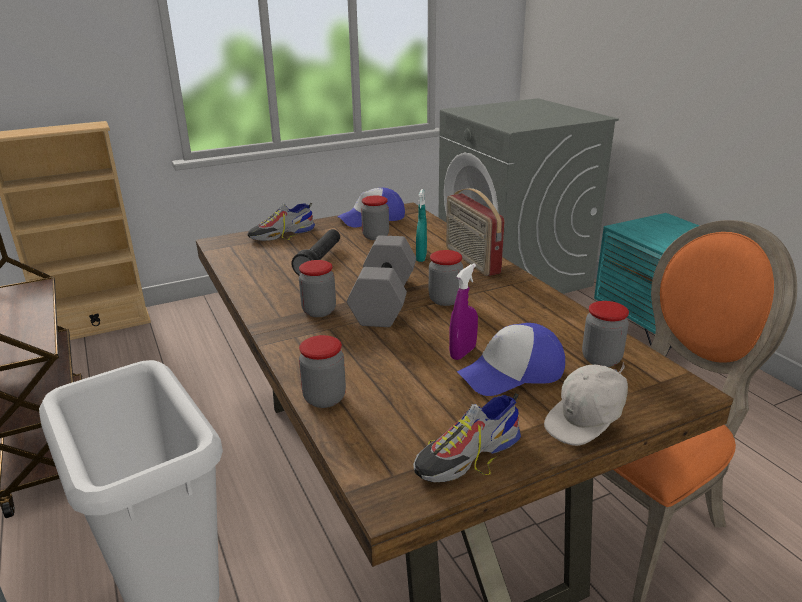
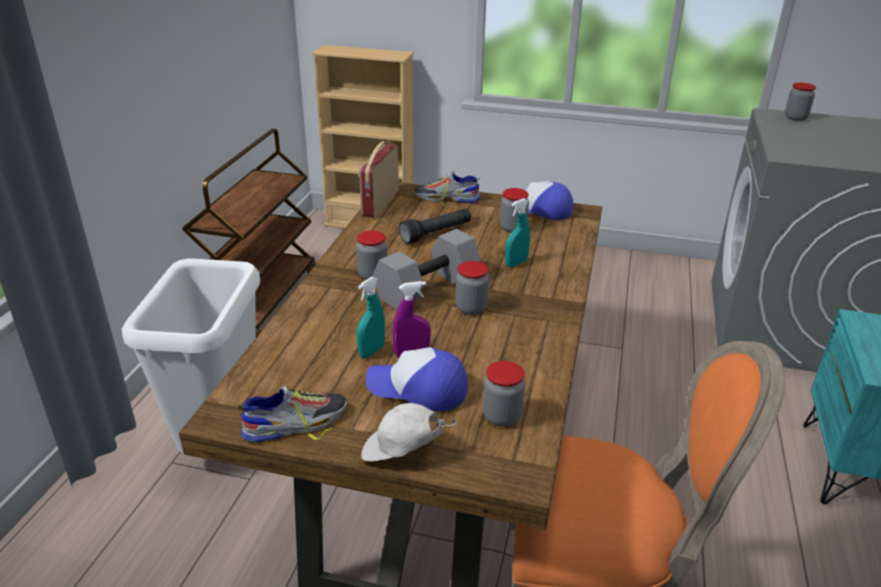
camera: 40 degrees right, 5 degrees up
jar [299,335,346,408] -> jar moved to [785,83,816,121]
shoe [413,393,521,482] -> shoe turned 150 degrees clockwise [238,386,347,443]
radio [446,188,505,276] -> radio moved to [359,141,399,218]
none -> turquoise spray bottle [357,277,385,358]

